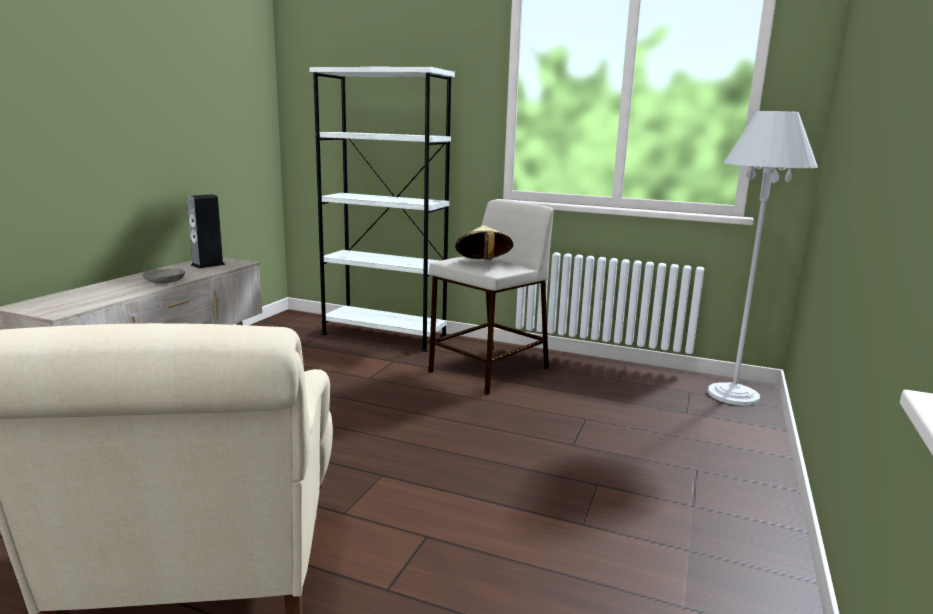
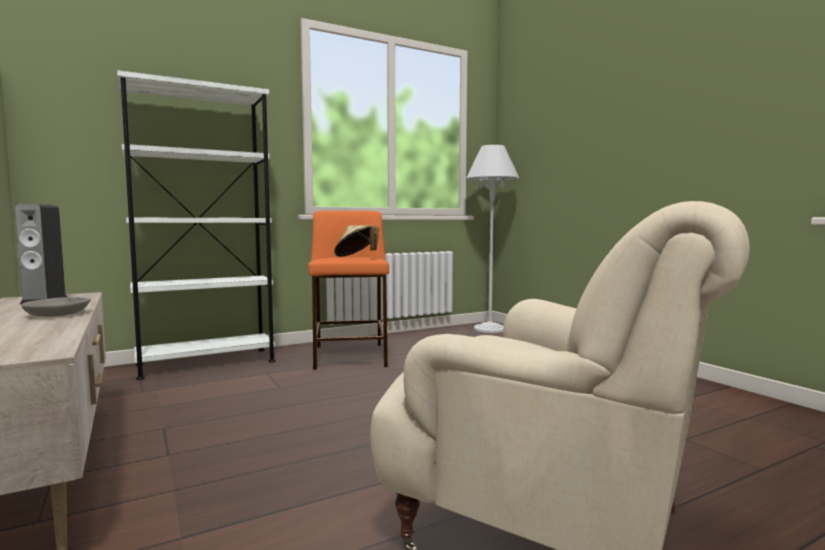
camera: 50 degrees left, 10 degrees down
beige stool [429,200,554,395] -> orange stool [308,211,389,370]

